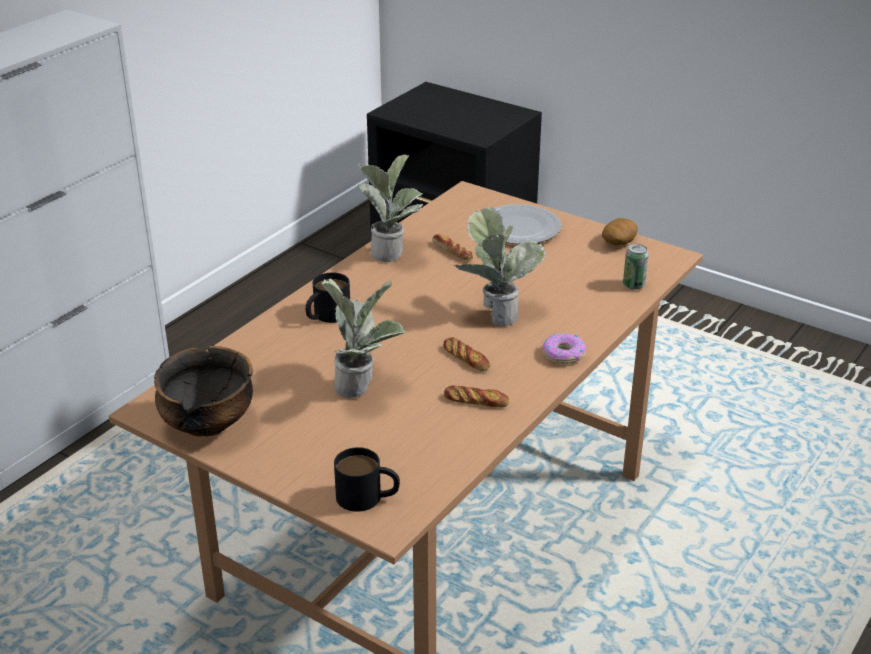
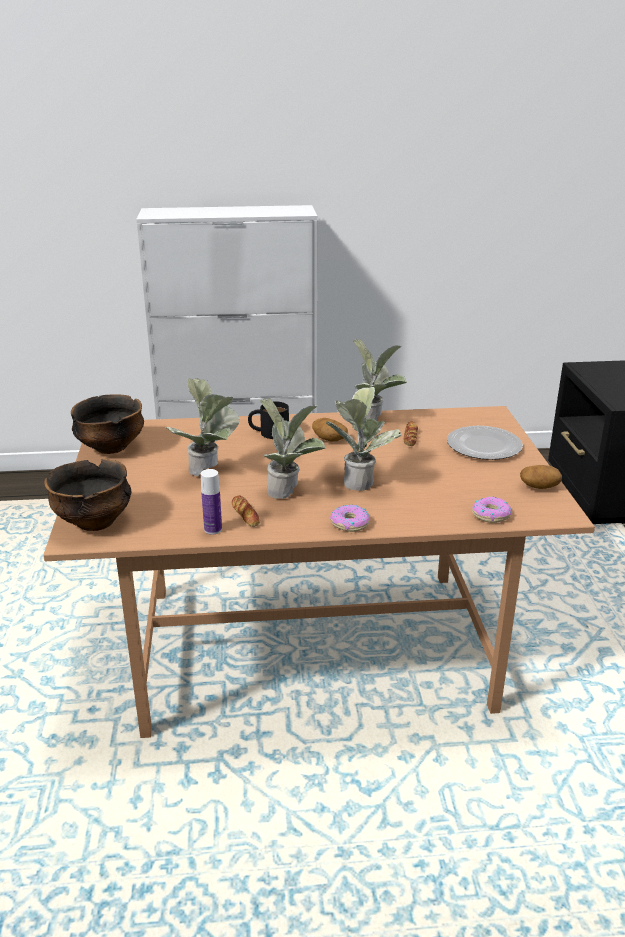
camera: 50 degrees right, 5 degrees down
black mug [334,447,400,512] -> bowl [44,459,132,531]
bread [443,337,490,372] -> potted plant [260,398,326,499]
can [623,244,649,290] -> donut [472,497,512,523]
none -> bottle [201,469,222,534]
none -> potato [312,418,348,442]

